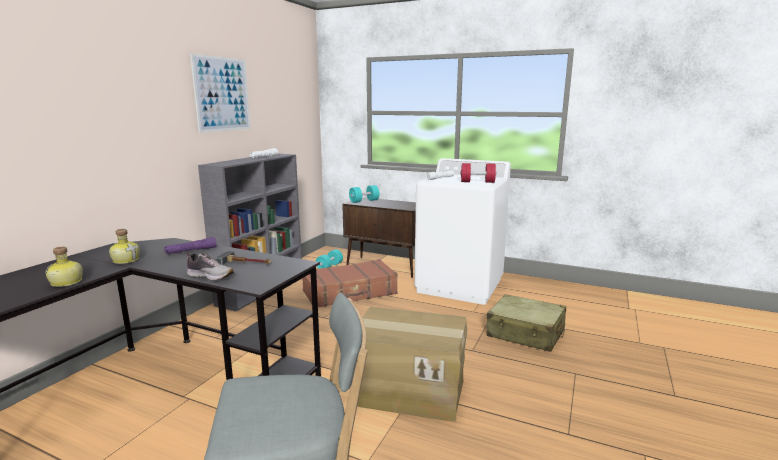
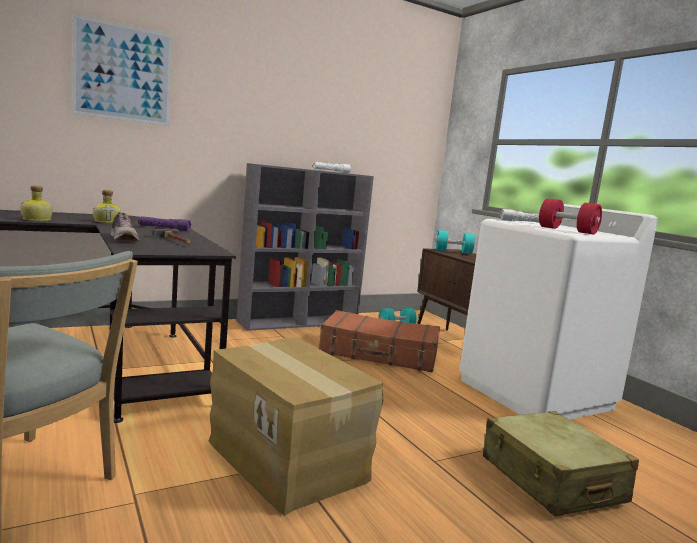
camera: 35 degrees right, 5 degrees down
picture [190,54,251,133] -> picture moved to [72,14,173,126]

